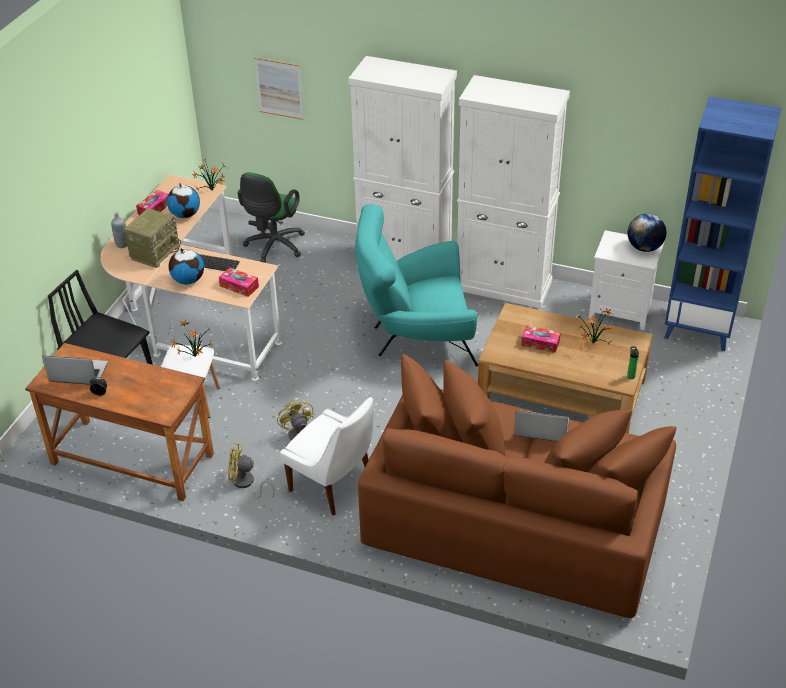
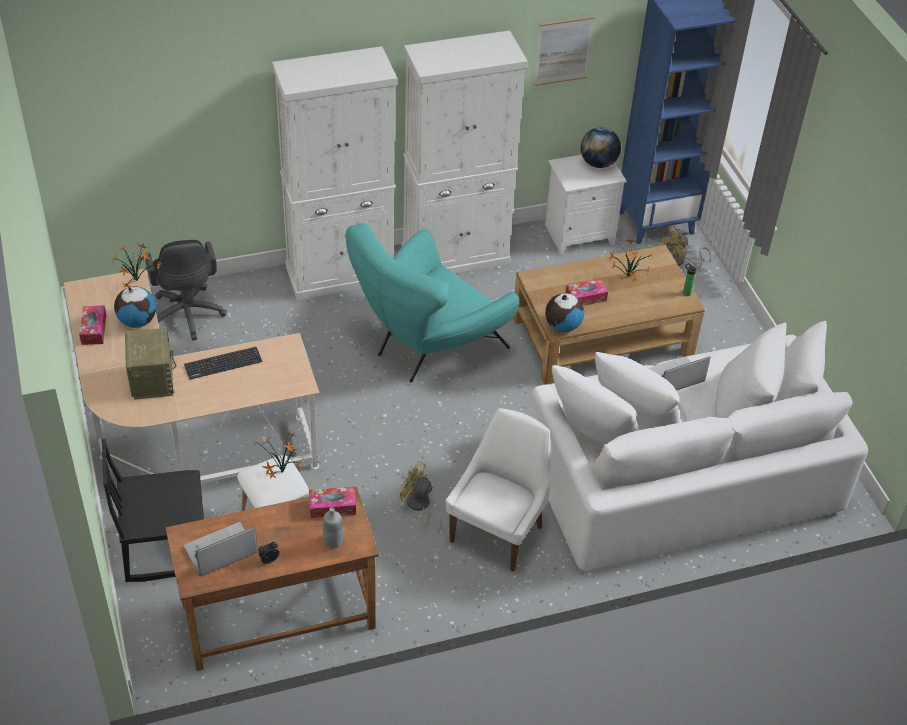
camera: 40 degrees left, 5 degrees up
grey bottle [111,212,127,248] -> grey bottle moved to [323,507,343,549]
globe [168,248,204,285] -> globe moved to [545,293,584,332]
tissue box [219,267,259,297] -> tissue box moved to [309,487,356,518]
yellow fan [228,443,275,499] -> yellow fan moved to [658,225,711,267]
green office chair [237,172,305,263] -> black office chair [145,240,227,341]
picture [254,57,304,120] -> picture moved to [534,17,594,86]
white chair [280,397,373,516] -> white chair turned 60 degrees counterclockwise [446,408,551,572]
brown sofa [358,354,677,618] -> white sofa [530,321,868,571]

